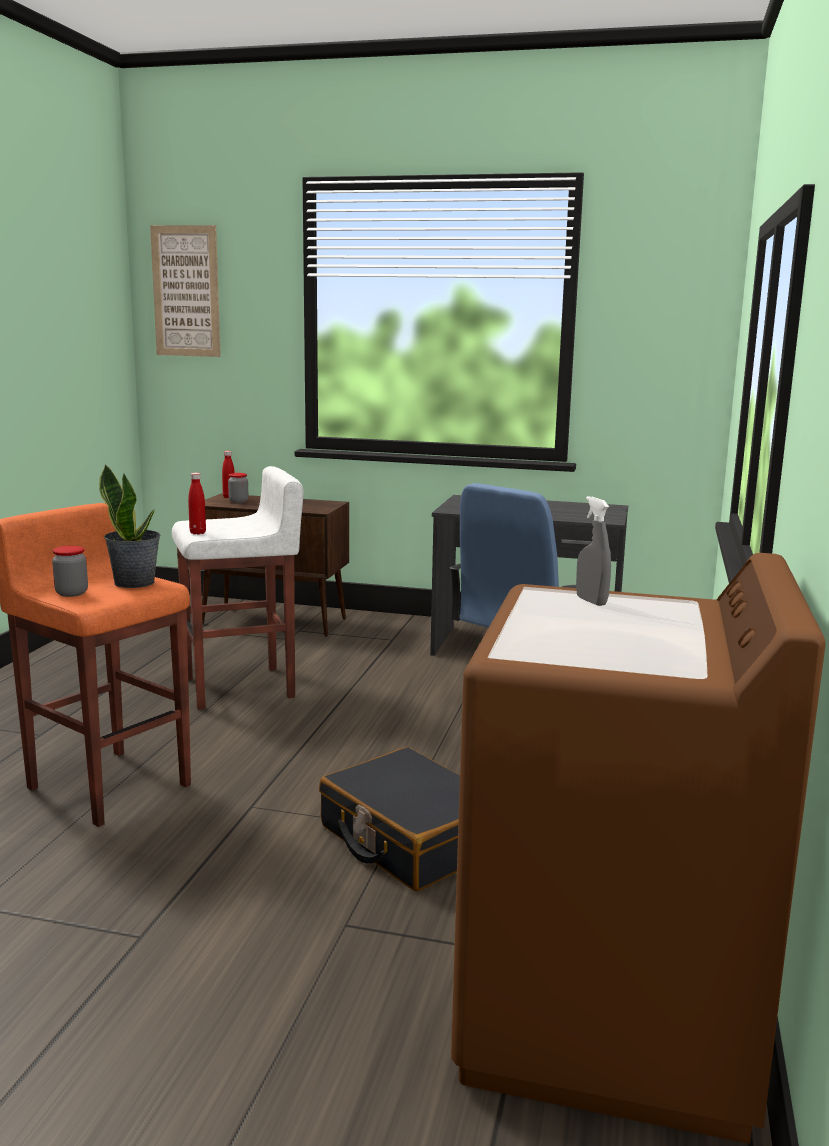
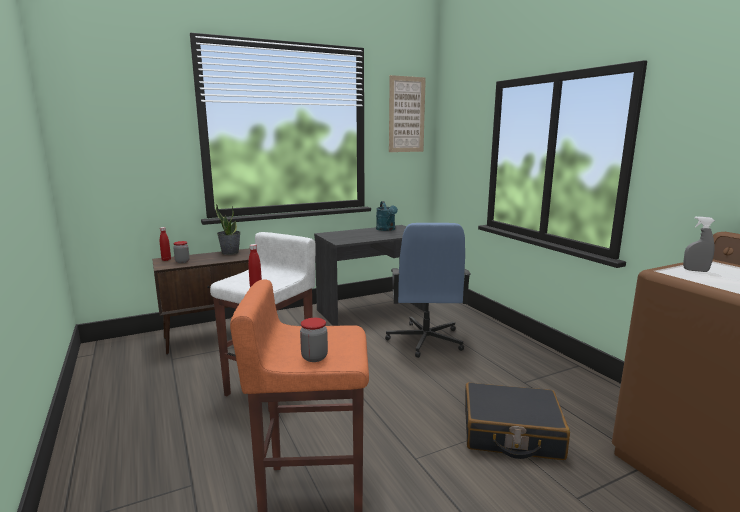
camera: 40 degrees left, 0 degrees up
potted plant [99,464,161,588] -> potted plant moved to [216,204,241,255]
picture [150,225,221,357] -> picture moved to [389,75,426,152]
none -> turquoise watering can [376,201,398,231]

